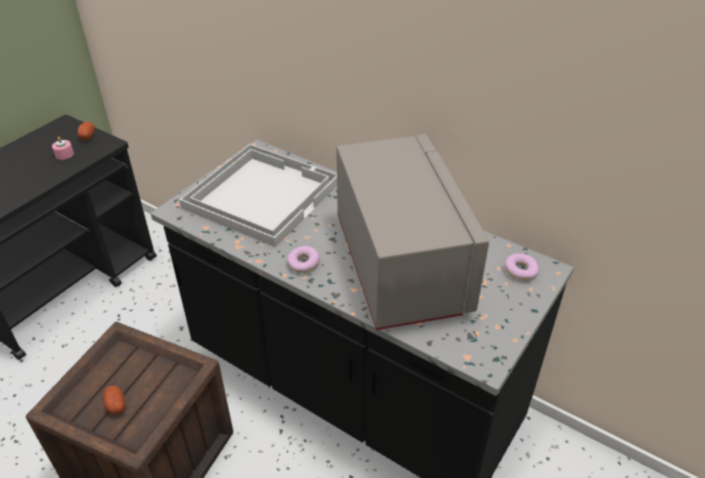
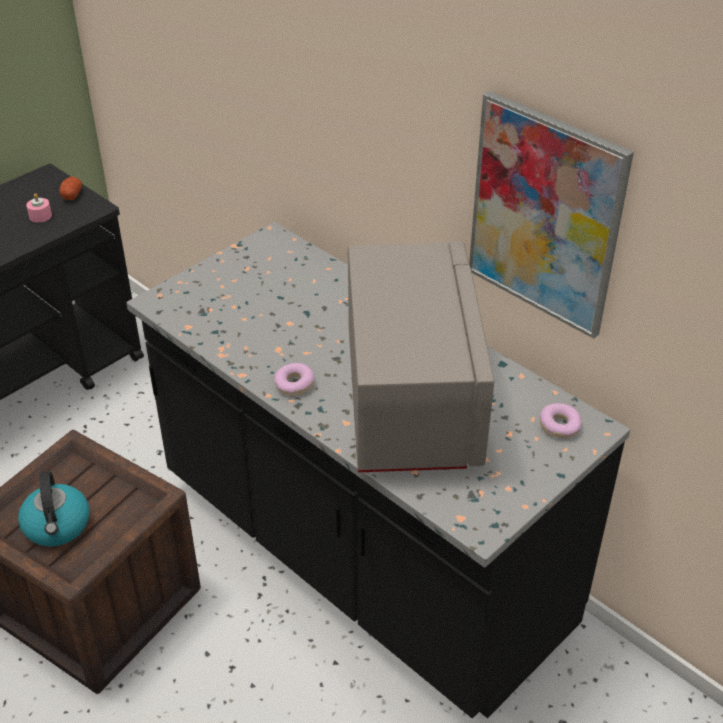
camera: 10 degrees right, 0 degrees up
potato [103,385,126,414] -> kettle [18,470,90,546]
white tray [179,144,337,247] -> none
none -> picture [469,91,634,339]

